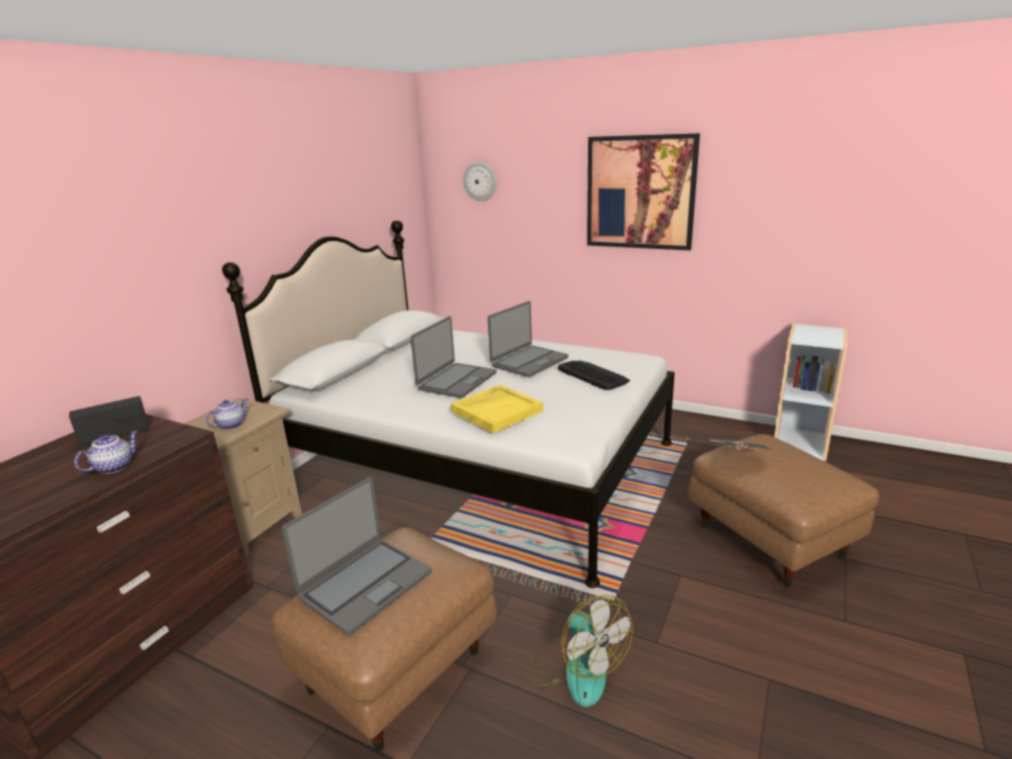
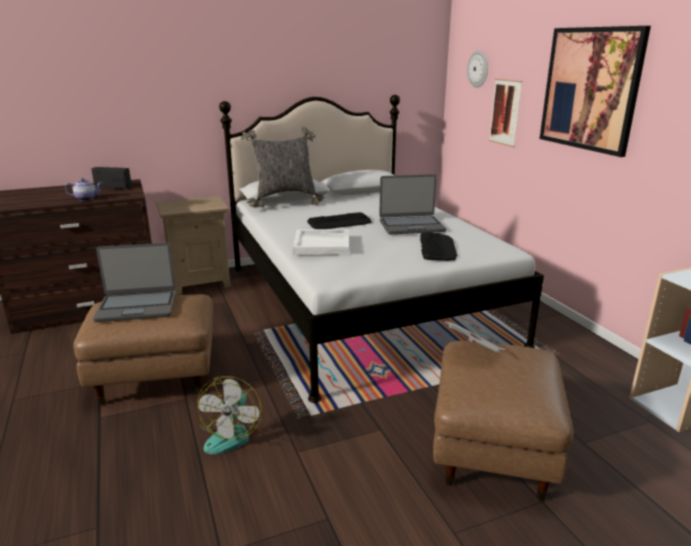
camera: 40 degrees right, 0 degrees up
teapot [206,398,248,430] -> none
laptop [411,316,496,398] -> keyboard [307,212,372,229]
yellow tray [451,385,543,433] -> white tray [292,229,349,255]
none -> pillow [241,127,325,207]
none -> picture [489,79,522,147]

